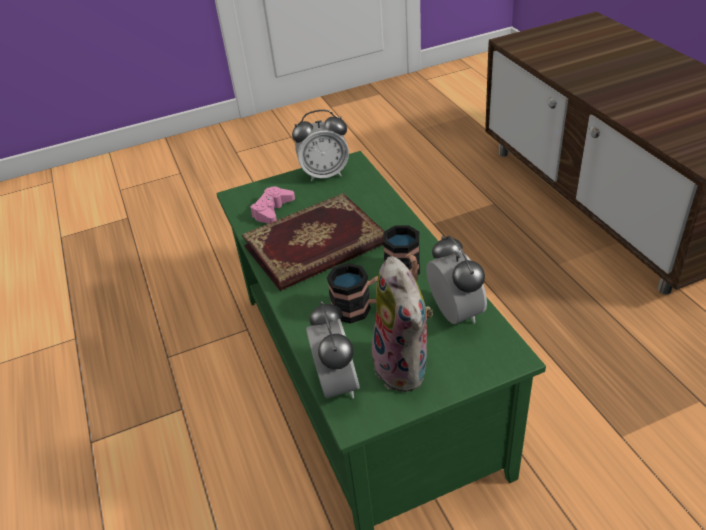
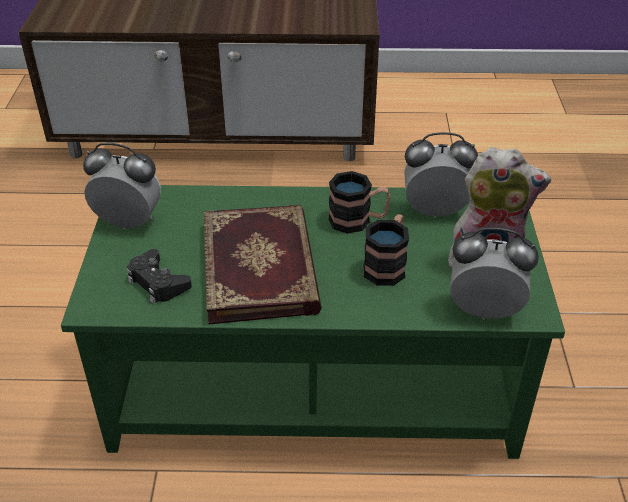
camera: 70 degrees left, 0 degrees up
pink game controller [250,186,295,224] -> black game controller [127,249,192,304]
alarm clock [292,110,349,182] -> alarm clock turned 90 degrees counterclockwise [83,143,161,229]

